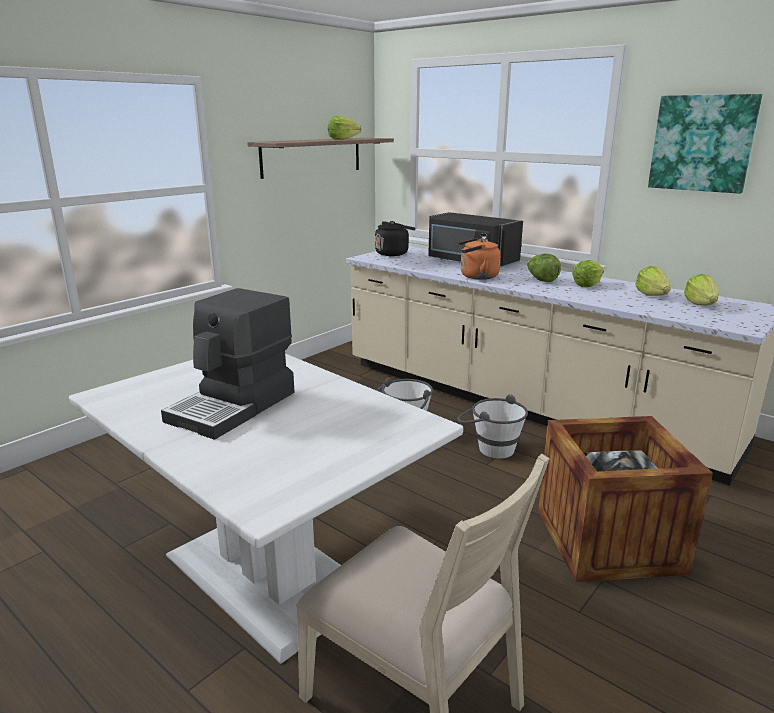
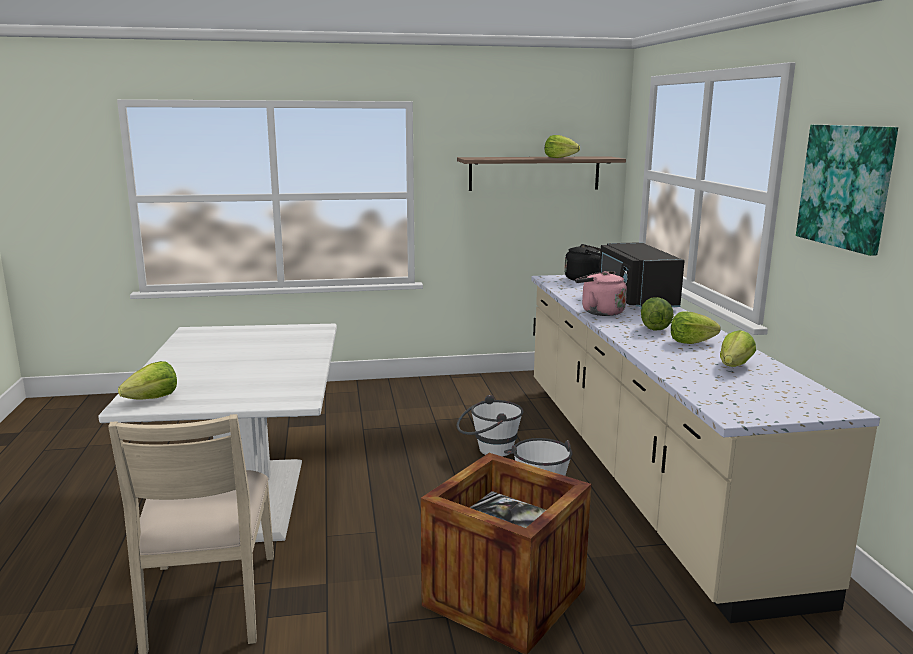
camera: 40 degrees right, 5 degrees down
coffee machine [161,288,295,440] -> none
orange kettle [457,238,501,280] -> pink kettle [575,271,627,316]
lettuce [684,274,719,305] -> lettuce moved to [118,361,177,400]

